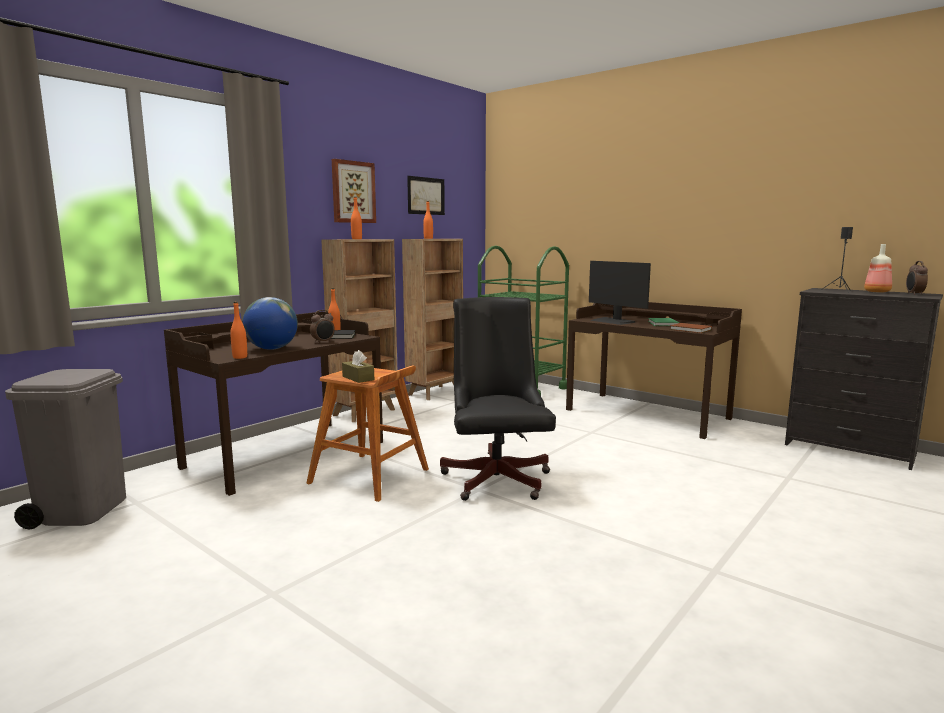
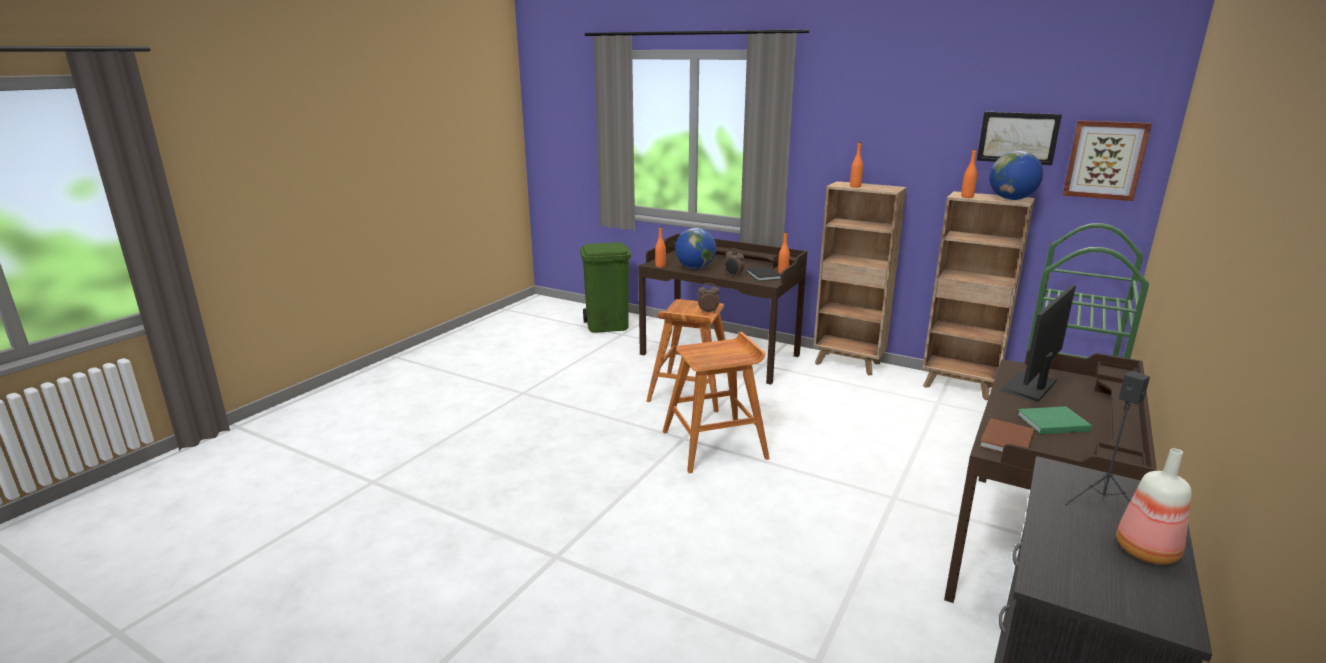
camera: 80 degrees right, 10 degrees up
grey trash can [5,369,126,530] -> green trash can [580,242,631,332]
picture [332,159,376,223] -> picture moved to [1063,120,1152,201]
brown tissue box [342,350,374,383] -> none
black office chair [440,297,556,501] -> brown stool [663,332,770,473]
alarm clock [906,261,928,295] -> alarm clock moved to [698,283,720,313]
none -> globe [989,151,1043,200]

